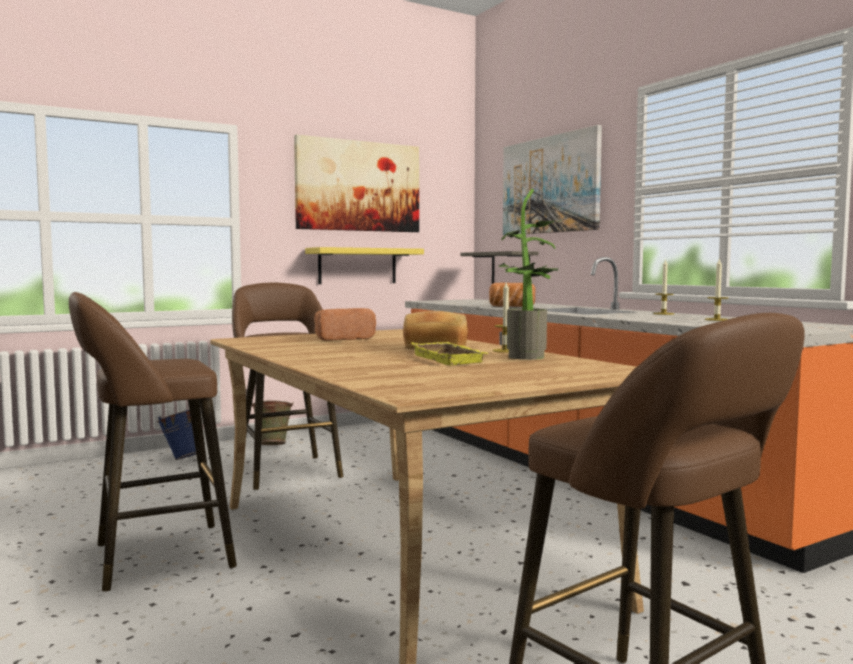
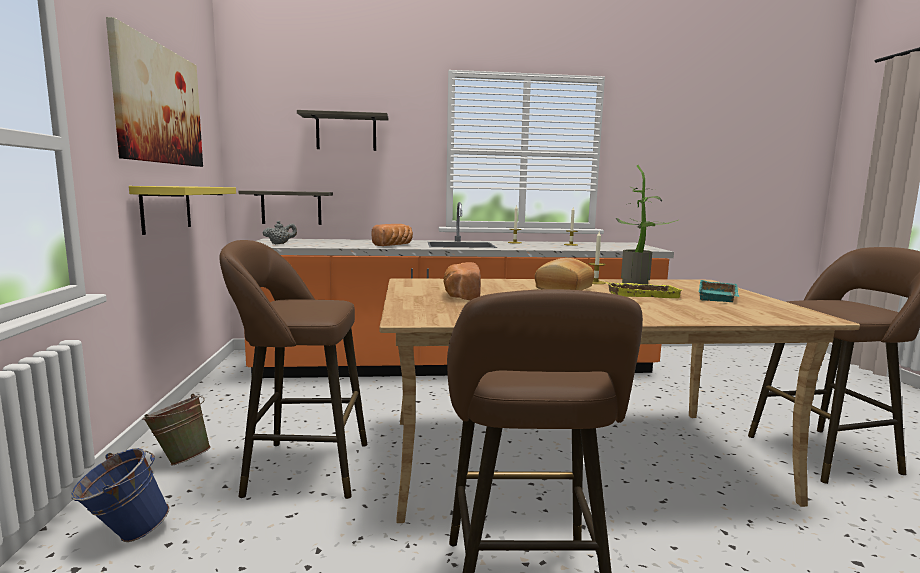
camera: 65 degrees left, 5 degrees up
picture [503,125,602,235] -> shelf [297,110,388,151]
none -> grey teapot [262,221,297,244]
none -> turquoise tray [699,280,739,302]

